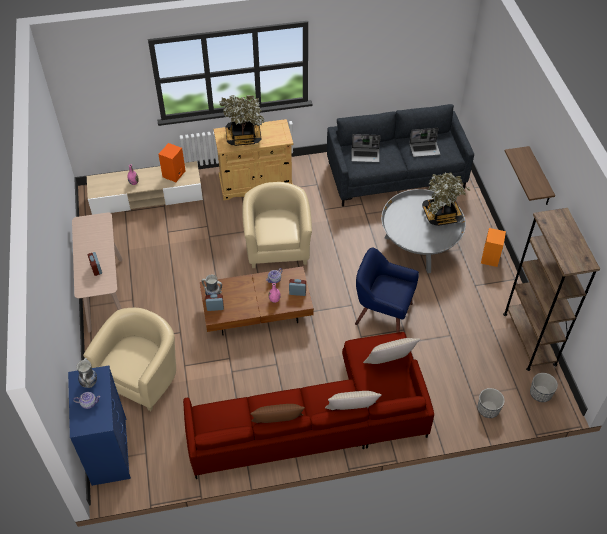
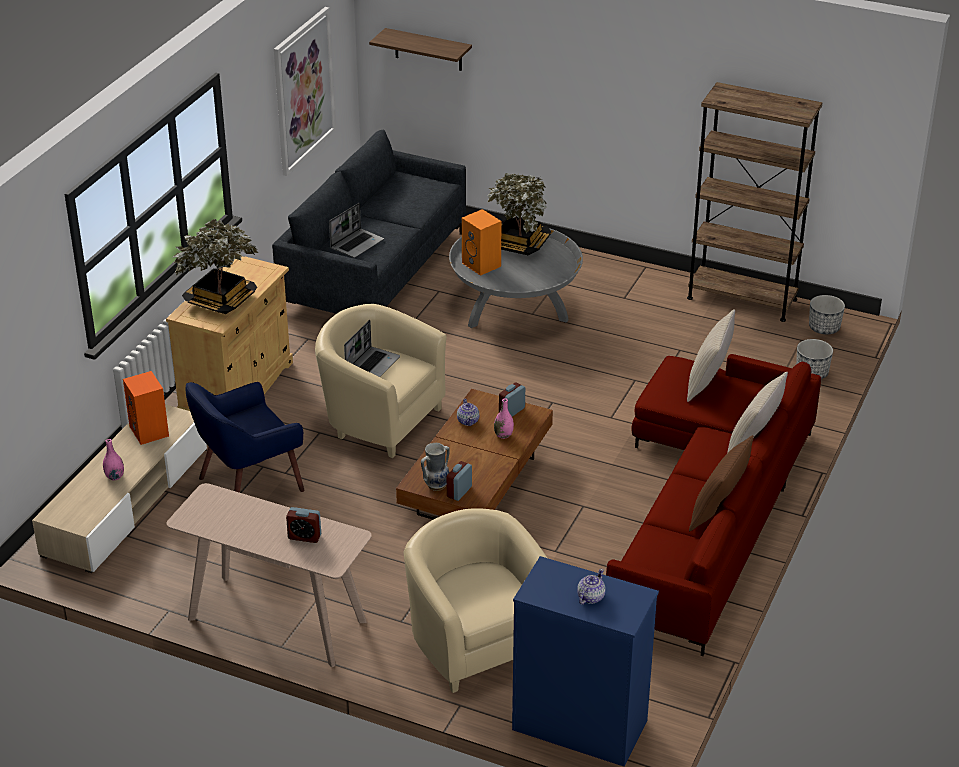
camera: 55 degrees left, 15 degrees down
vase [77,358,97,388] -> none
blue armchair [355,247,419,333] -> blue armchair moved to [186,382,305,493]
laptop [409,128,440,157] -> laptop moved to [344,320,400,377]
orange speaker [481,228,506,267] -> orange speaker moved to [462,209,501,276]
shelf [505,146,555,205] -> shelf moved to [369,28,472,71]
none -> picture [274,7,336,176]

